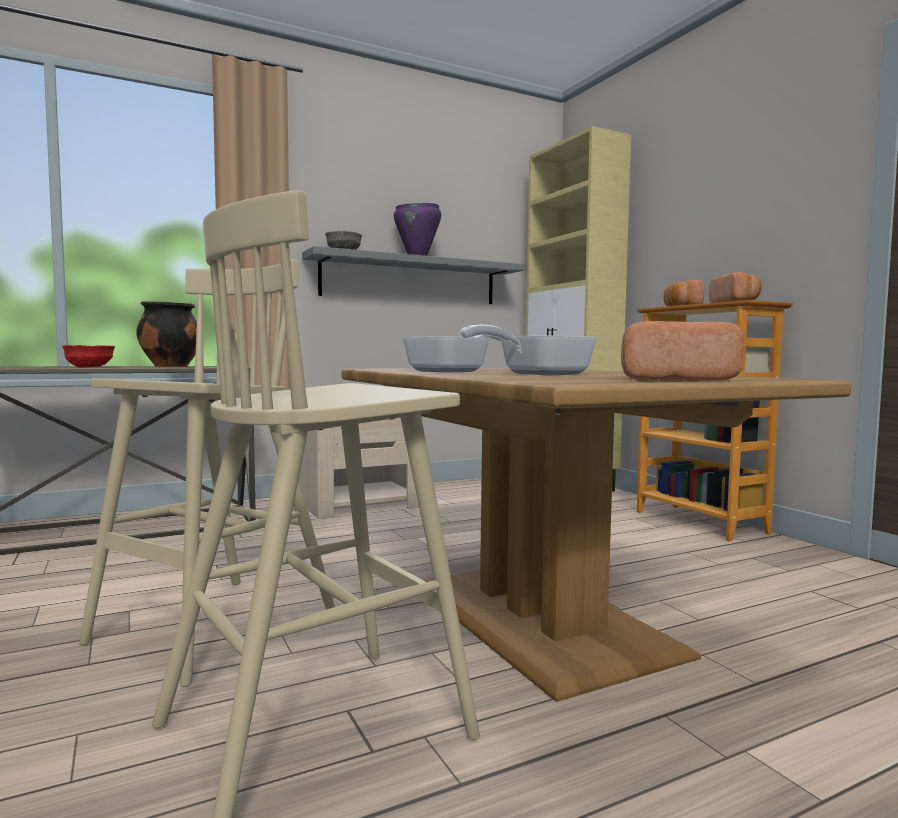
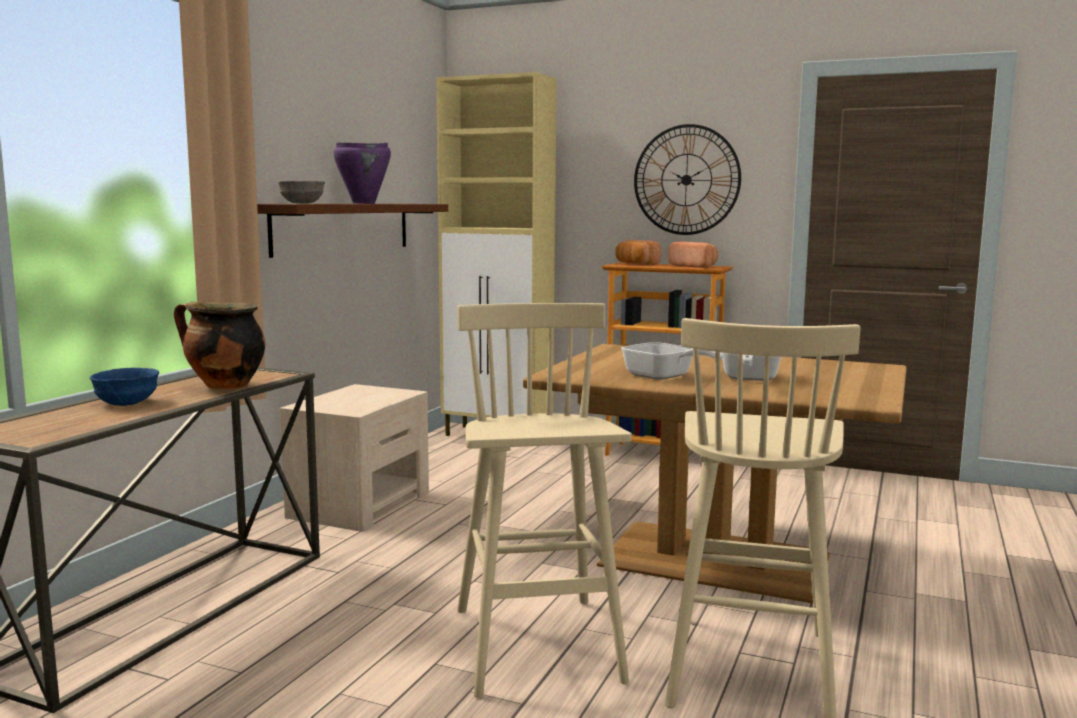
camera: 40 degrees left, 5 degrees up
red bowl [62,345,115,368] -> blue bowl [90,368,159,406]
grey shelf [302,246,524,304] -> brown shelf [257,204,448,258]
frying pan [402,335,501,372] -> frying pan turned 135 degrees clockwise [621,342,724,380]
bread [621,321,744,380] -> none
none -> wall clock [634,124,741,235]

